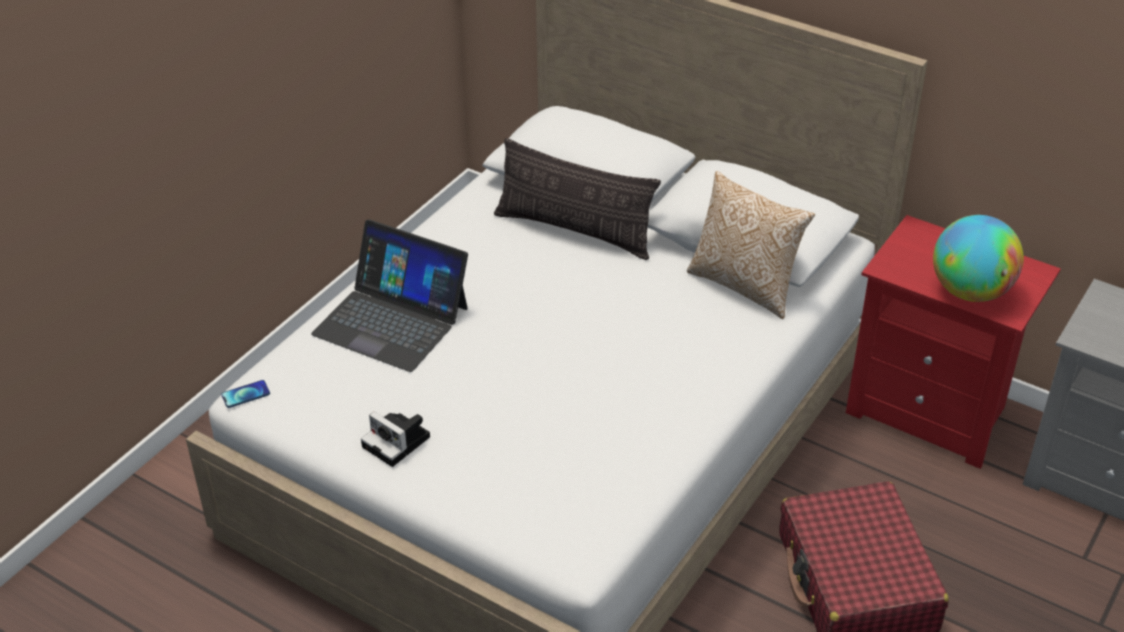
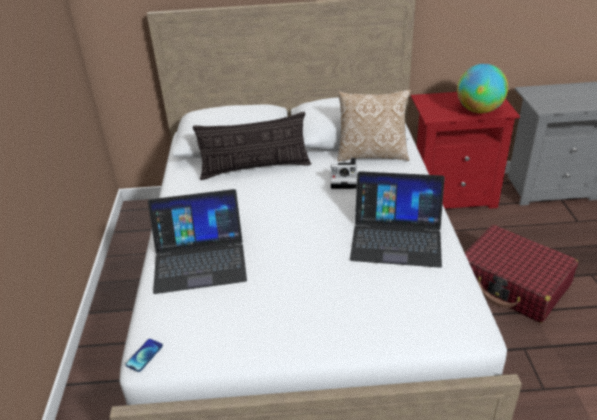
camera: 35 degrees left, 5 degrees down
camera [361,412,430,467] -> camera moved to [331,158,357,189]
none -> laptop [350,171,445,268]

